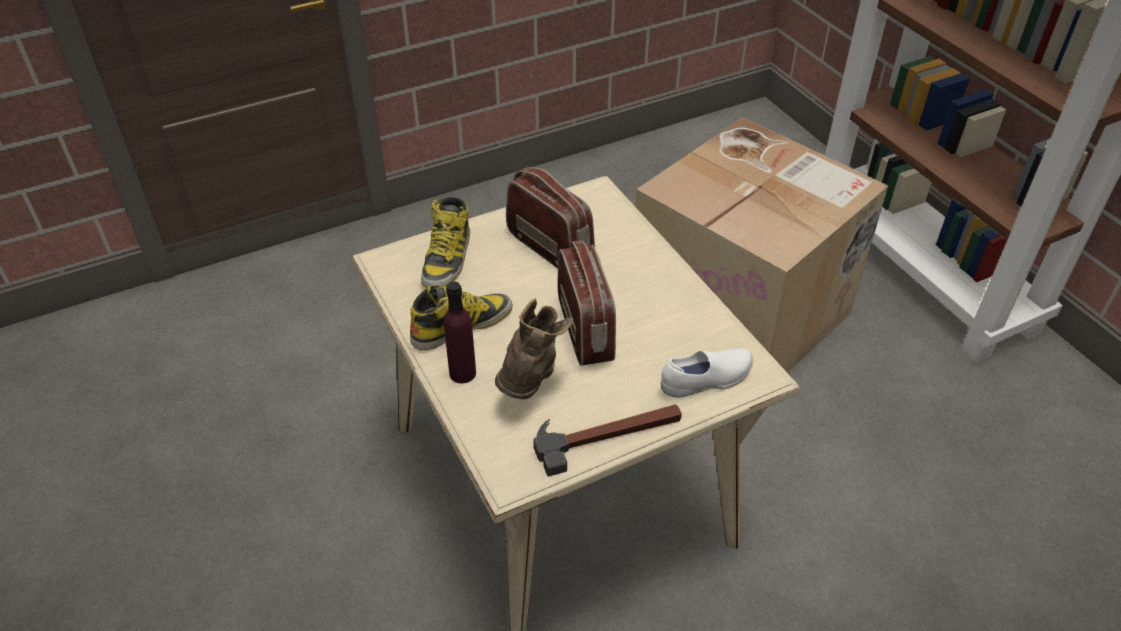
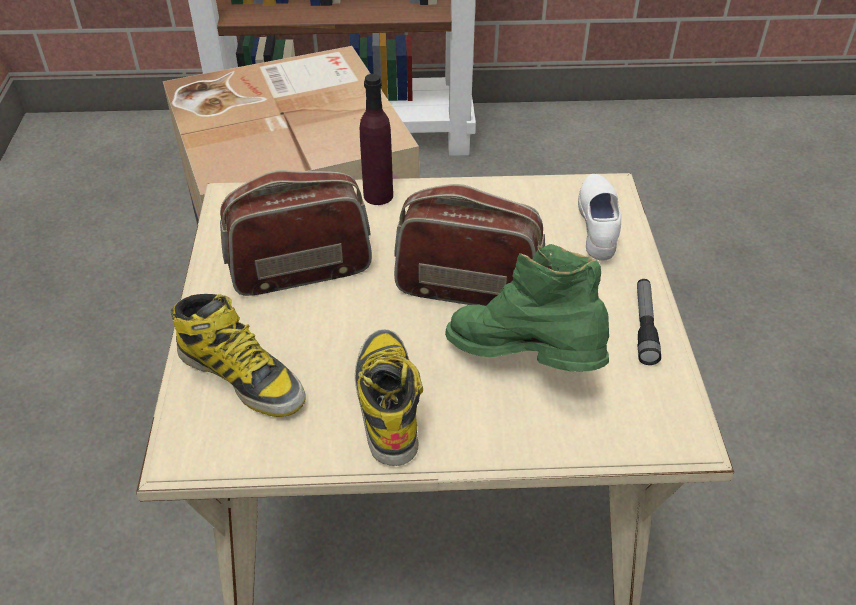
camera: 65 degrees left, 0 degrees up
purple bottle [444,281,476,383] -> purple bottle moved to [360,74,393,205]
brown boot [495,298,574,399] -> green boot [445,244,609,372]
hammer [533,404,682,476] -> flashlight [637,279,661,365]

